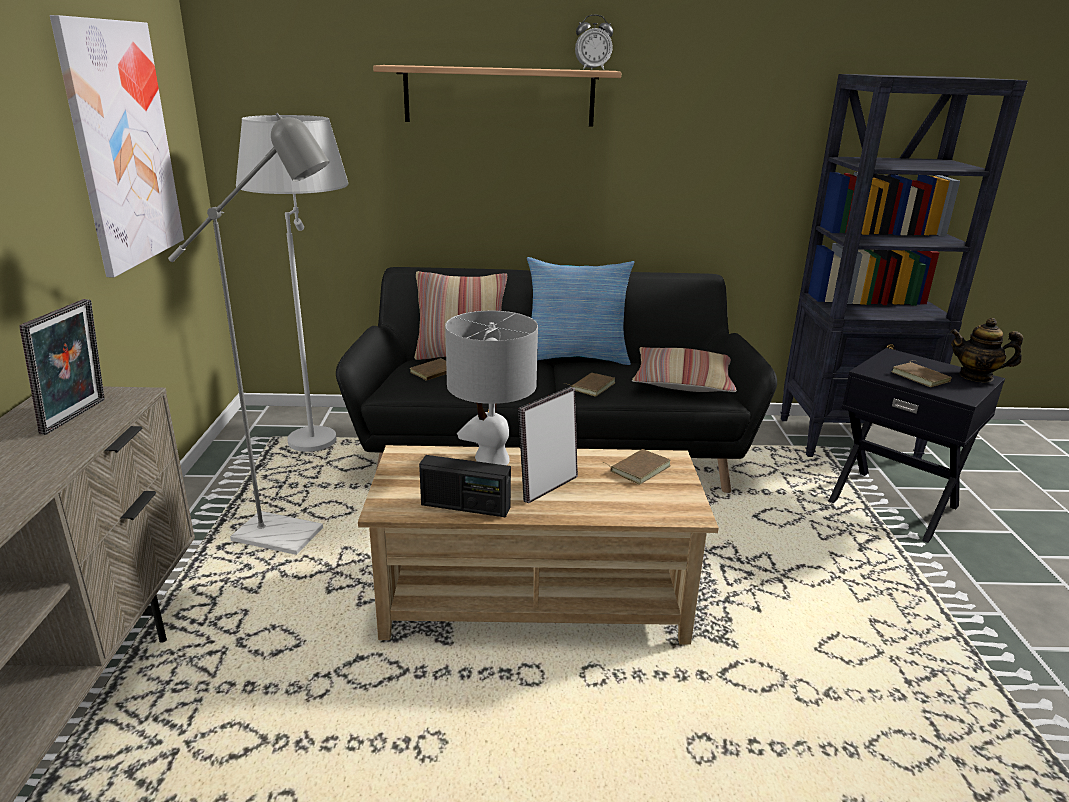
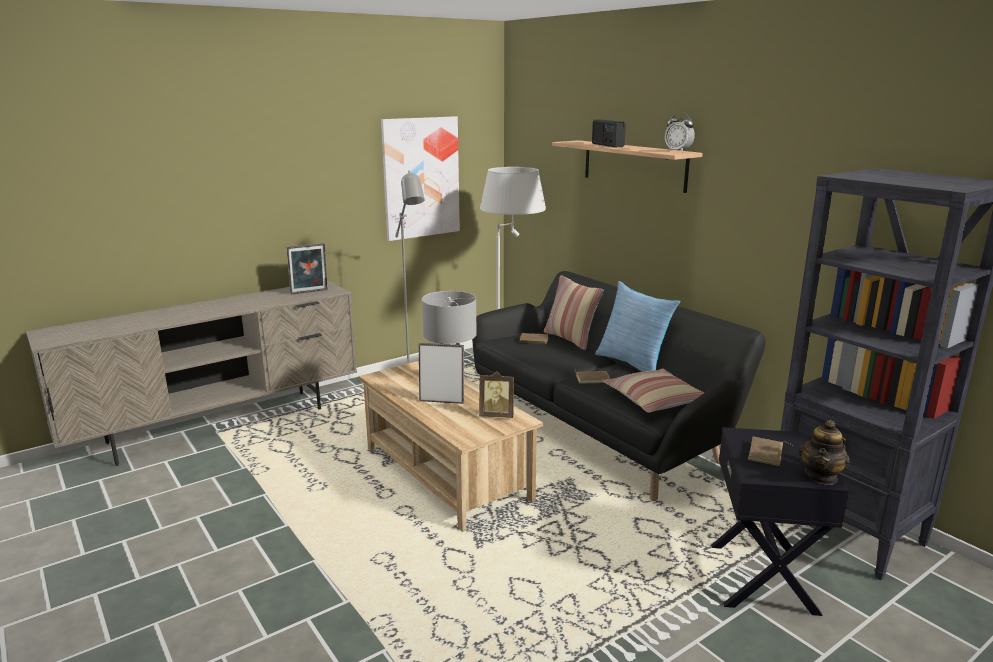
camera: 55 degrees right, 5 degrees down
radio [419,455,511,517] -> radio moved to [592,119,626,147]
brown book [602,449,670,485] -> picture frame [479,371,514,418]
teapot [950,318,1023,382] -> teapot turned 135 degrees counterclockwise [799,420,850,485]

